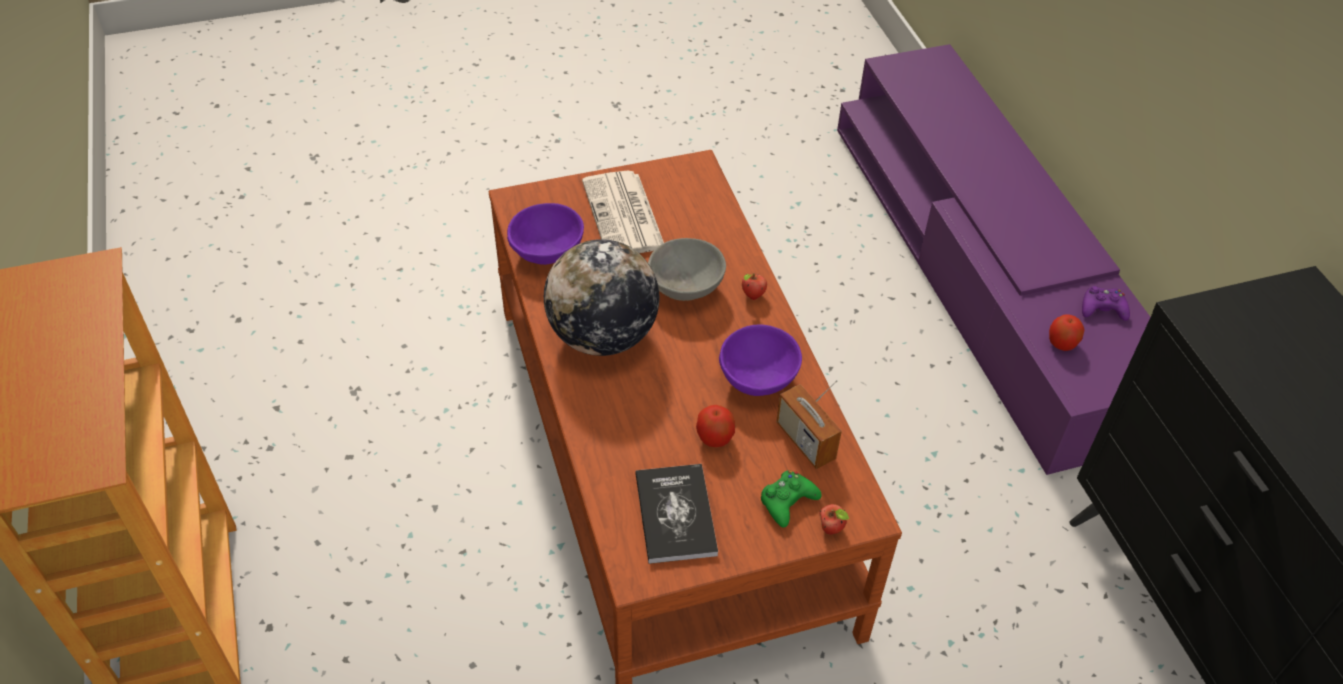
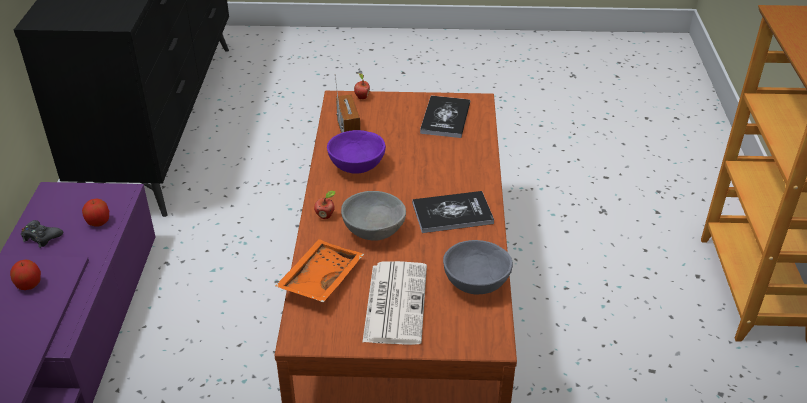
camera: 160 degrees left, 10 degrees down
purple bowl [507,203,584,265] -> grey bowl [443,240,513,295]
globe [544,239,659,356] -> book [412,191,494,233]
apple [696,405,735,447] -> apple moved to [10,259,41,290]
green game controller [760,471,822,528] -> none
purple game controller [1082,286,1130,321] -> black game controller [21,220,63,248]
none -> orange tray [275,239,364,302]

